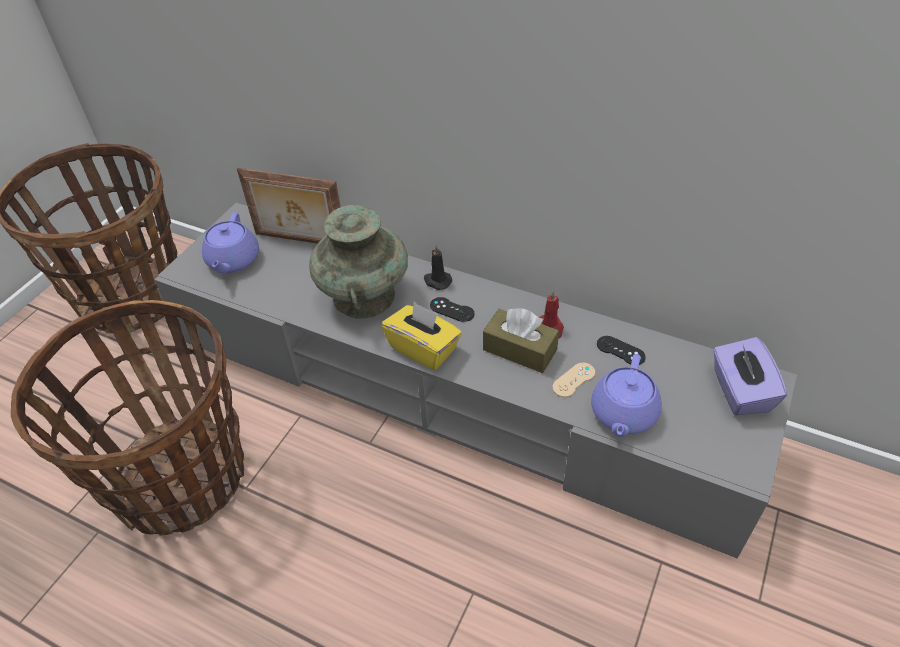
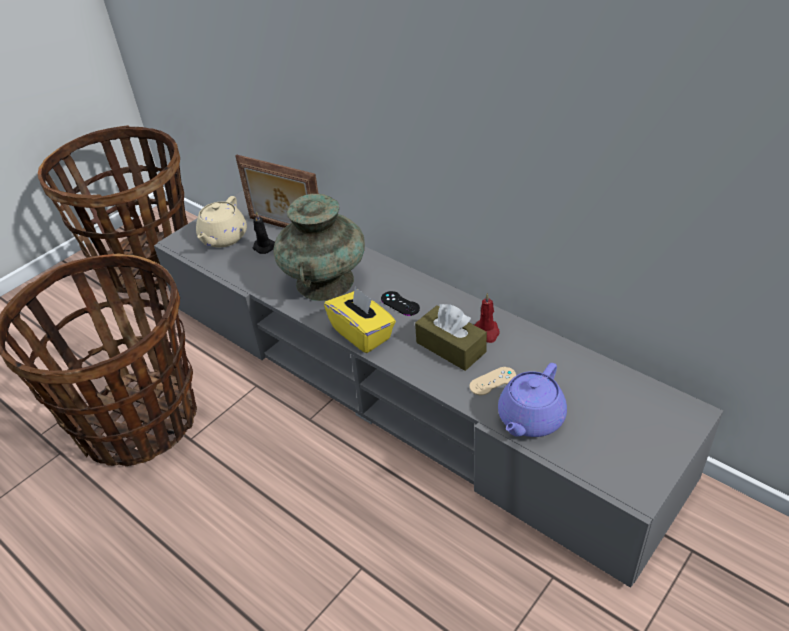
camera: 15 degrees right, 5 degrees down
purple teapot [202,213,259,273] -> beige teapot [196,196,247,248]
black candle [424,245,452,290] -> black candle moved to [252,212,275,254]
black game controller [597,336,646,365] -> none
purple tissue box [713,337,787,415] -> none

